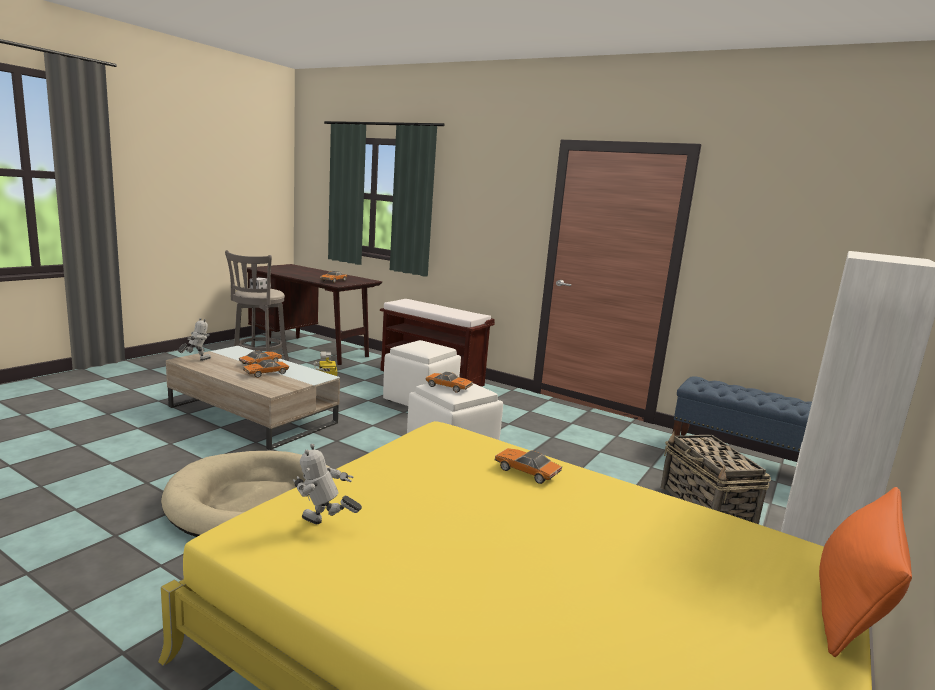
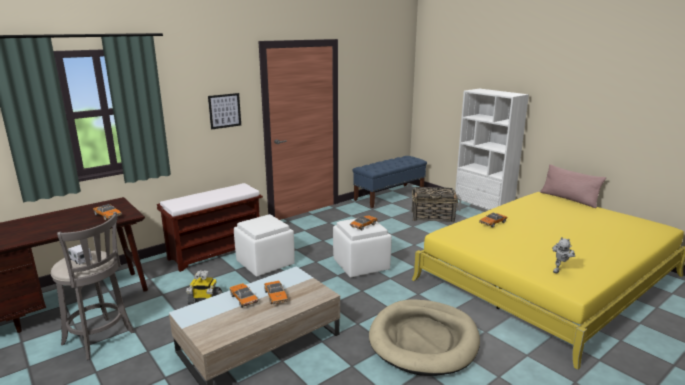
camera: 70 degrees left, 5 degrees up
toy robot [178,318,211,361] -> none
orange pillow [819,487,912,657] -> pink pillow [540,164,606,208]
none -> picture [208,93,241,130]

